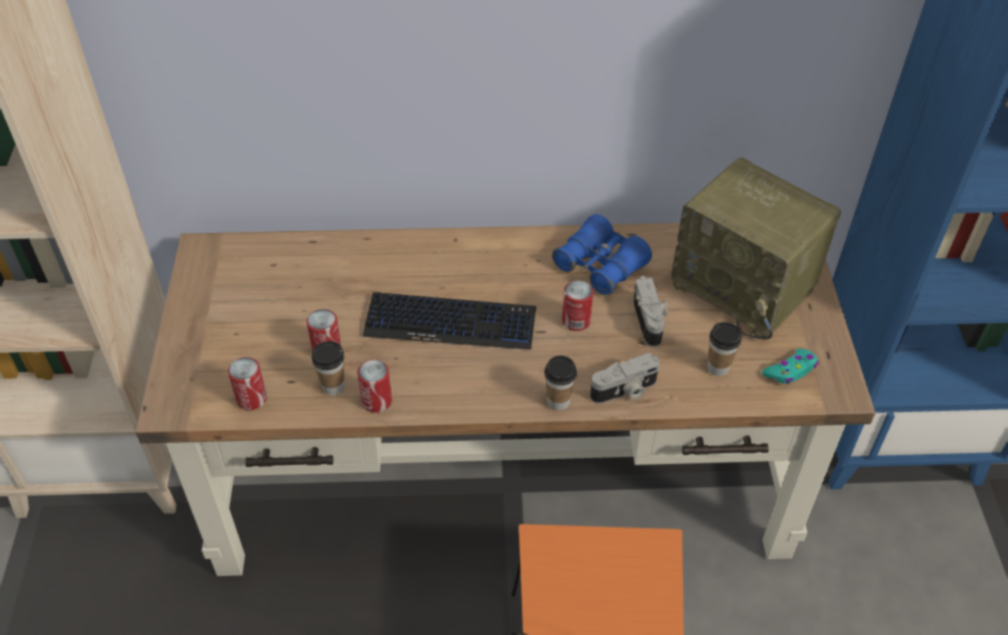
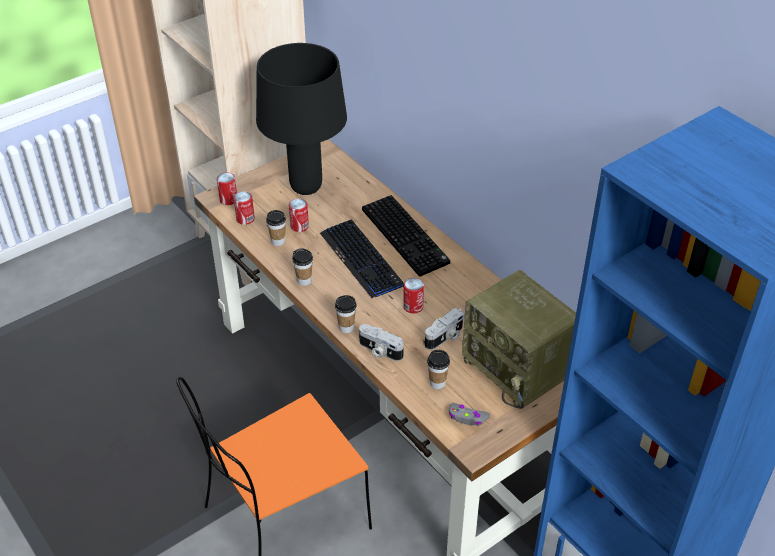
camera: 55 degrees right, 5 degrees down
can [357,359,392,413] -> can moved to [217,172,237,205]
blue binoculars [552,214,652,295] -> none
radio [671,157,841,340] -> radio turned 45 degrees counterclockwise [462,270,576,409]
turquoise game controller [762,349,819,384] -> grey game controller [449,403,490,426]
none -> black table lamp [256,43,347,195]
none -> cup [292,248,313,286]
none -> keyboard [362,195,450,277]

